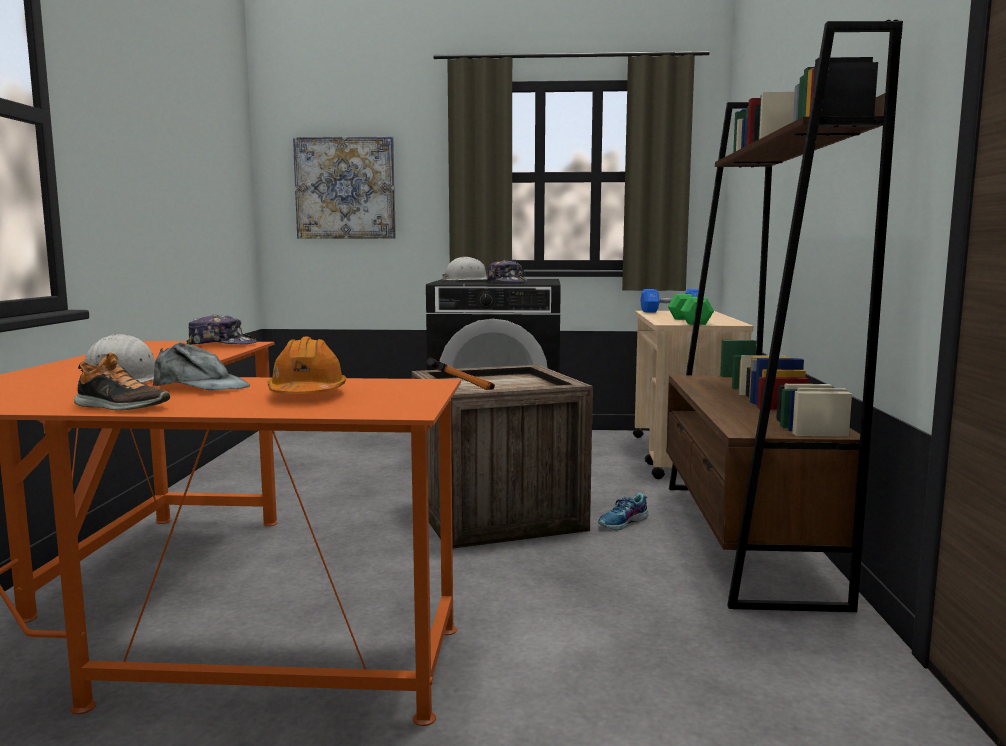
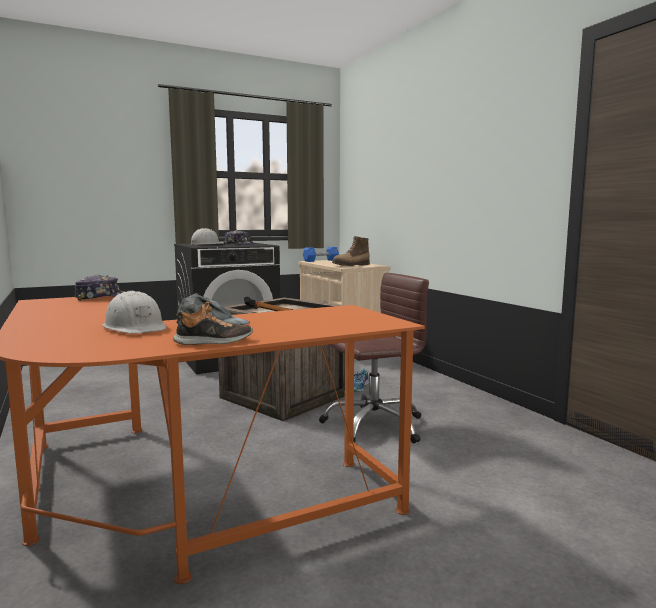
camera: 30 degrees left, 0 degrees up
orange hard hat [267,336,346,394] -> none
picture [293,136,396,239] -> none
brown bookcase [666,20,903,612] -> none
green dumbbell [668,294,714,325] -> boot [332,236,370,266]
none -> brown office chair [319,273,429,443]

